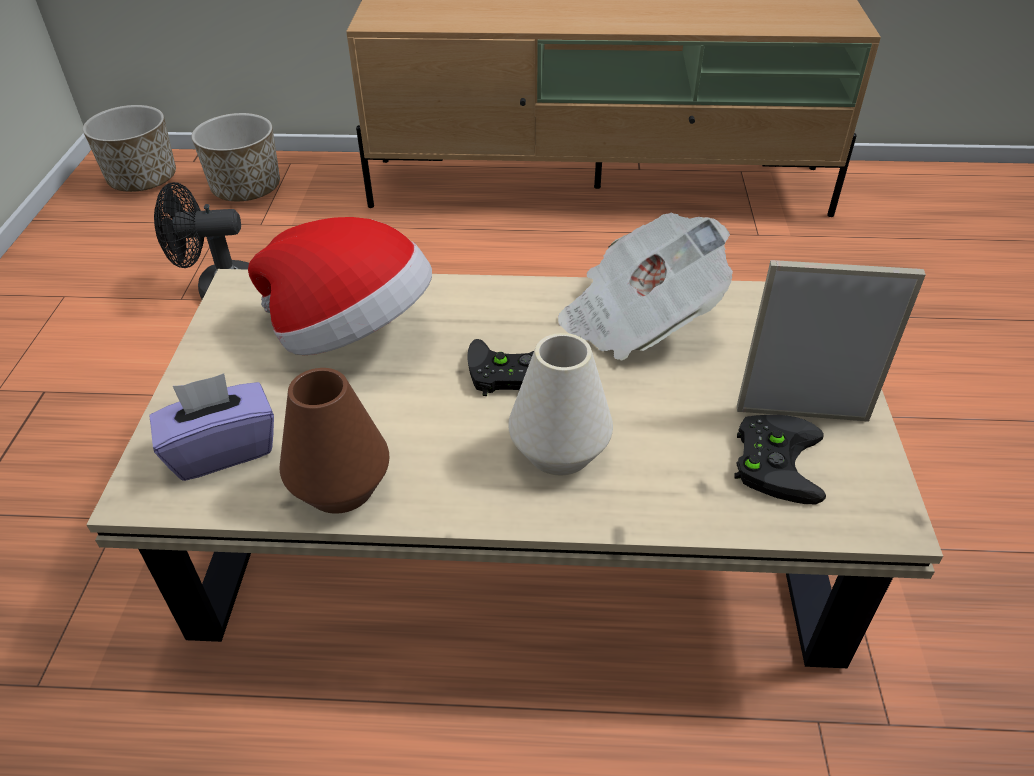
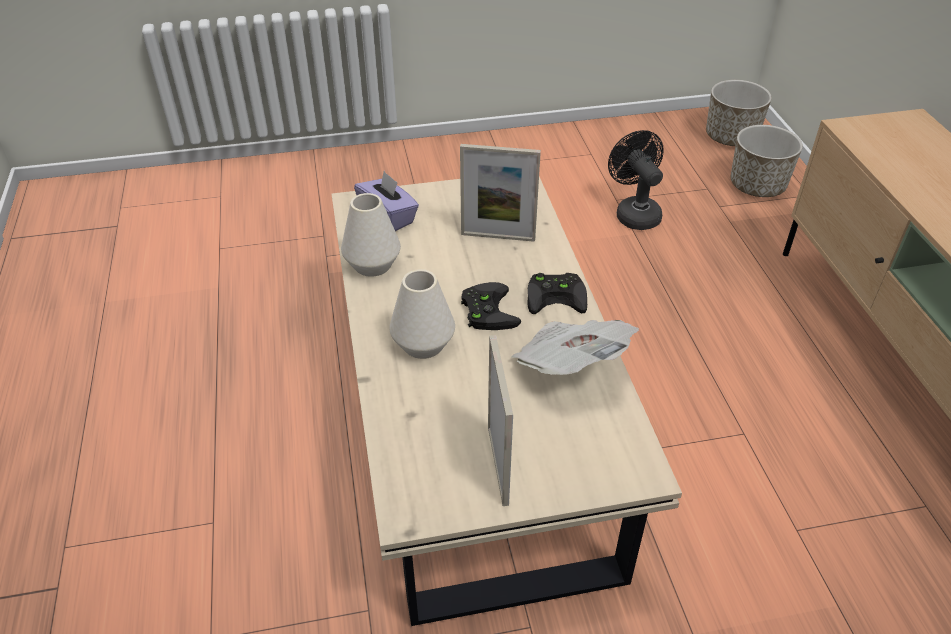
camera: 75 degrees right, 0 degrees up
hat [248,217,432,355] -> picture frame [460,144,541,242]
brown vase [279,368,389,514] -> white vase [341,193,401,277]
black game controller [734,415,826,504] -> black game controller moved to [527,273,587,314]

